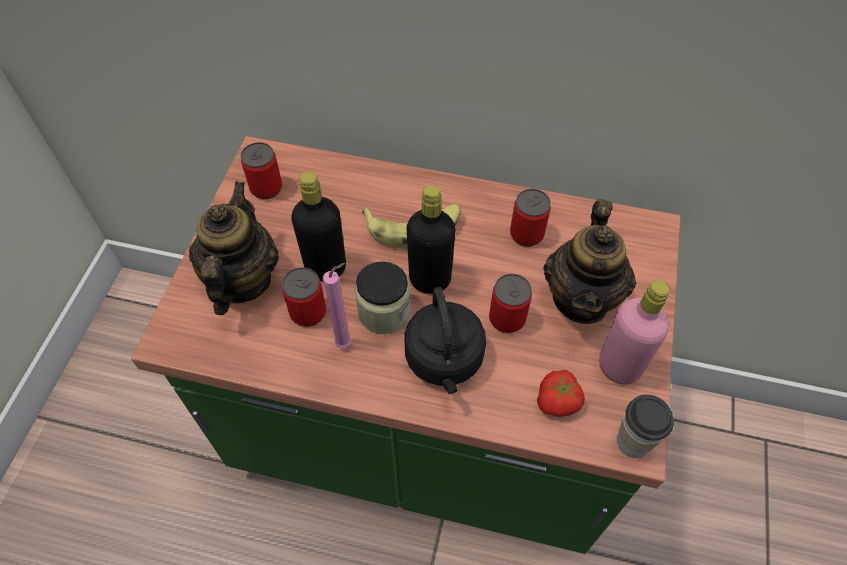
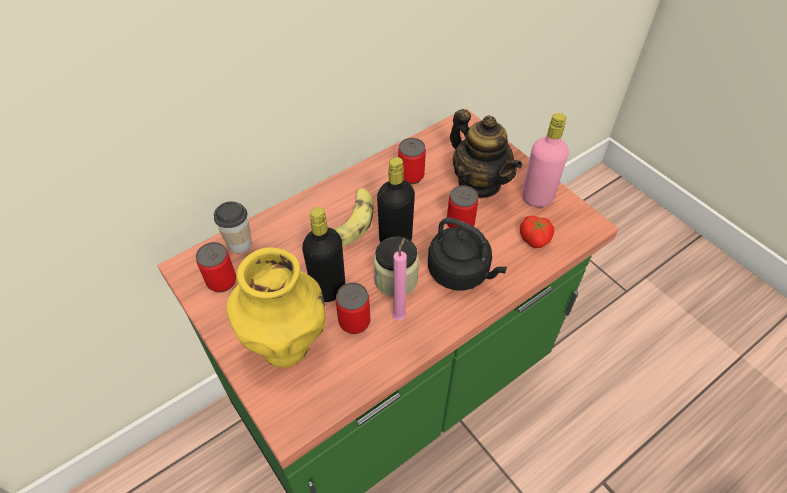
camera: 50 degrees left, 5 degrees down
teapot [189,181,279,315] -> yellow vase [226,247,326,367]
cup [617,394,674,458] -> cup moved to [214,201,252,253]

